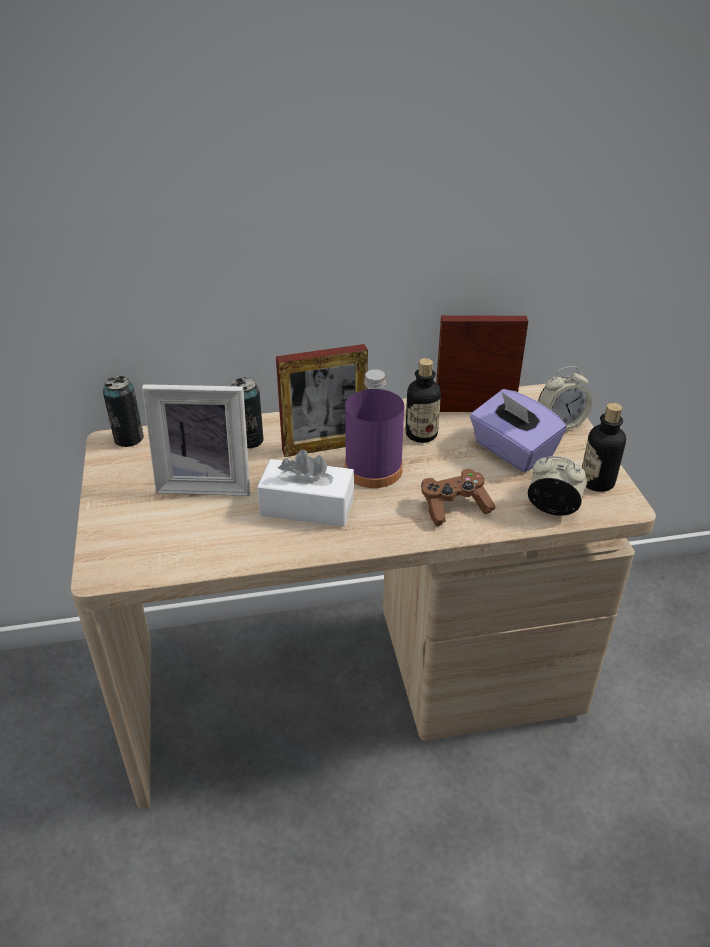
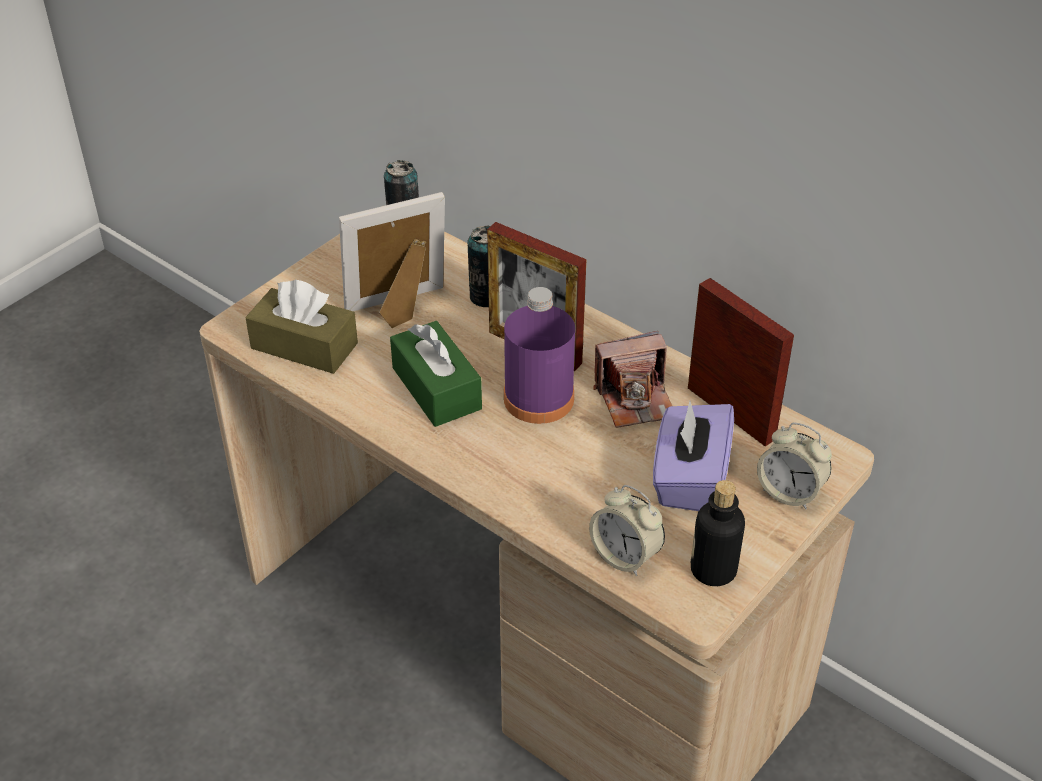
camera: 50 degrees right, 5 degrees up
picture frame [142,384,250,496] -> picture frame turned 105 degrees clockwise [339,192,445,328]
white tissue box [257,449,354,527] -> green tissue box [390,321,482,427]
bottle [406,358,441,443] -> camera [593,331,672,428]
brown game controller [421,469,496,526] -> none
alarm clock [528,456,587,516] -> alarm clock turned 150 degrees clockwise [589,485,665,576]
none -> brown tissue box [245,280,358,374]

